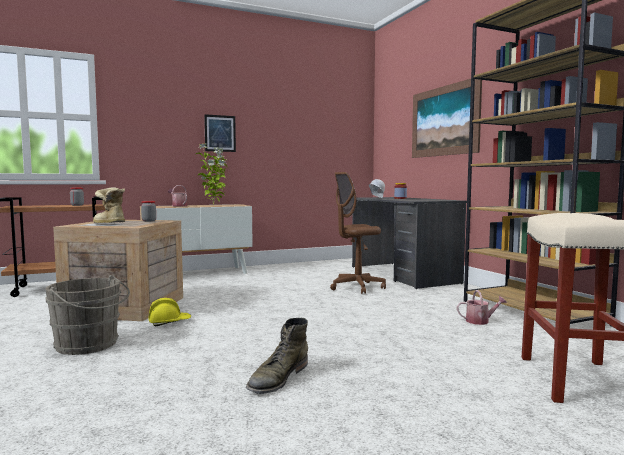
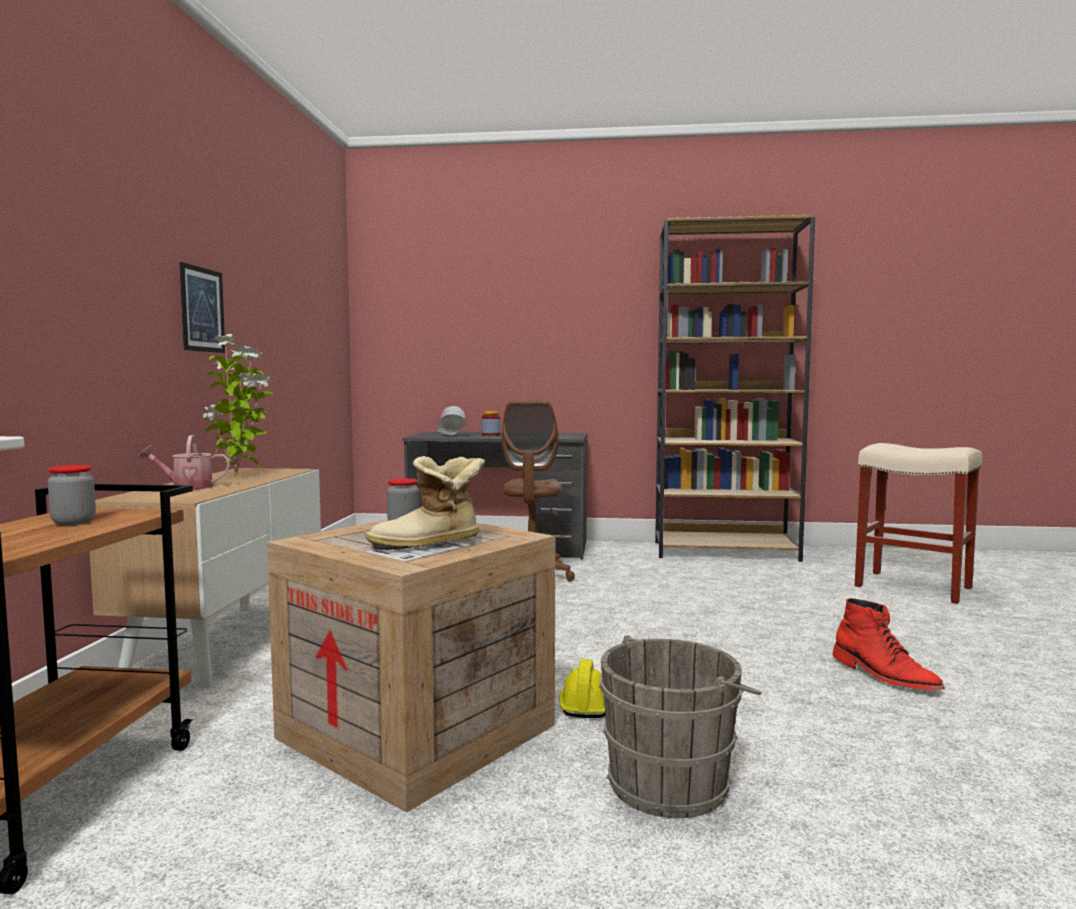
camera: 60 degrees left, 0 degrees up
green boot [246,318,308,394] -> red boot [832,598,945,691]
picture [412,79,482,158] -> none
watering can [457,290,507,325] -> none

